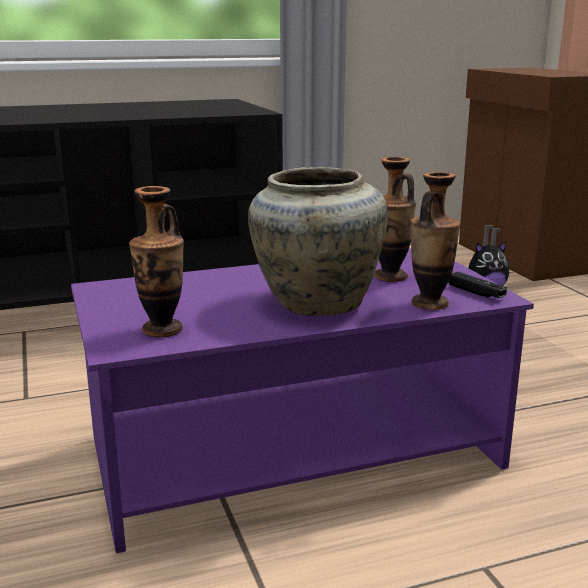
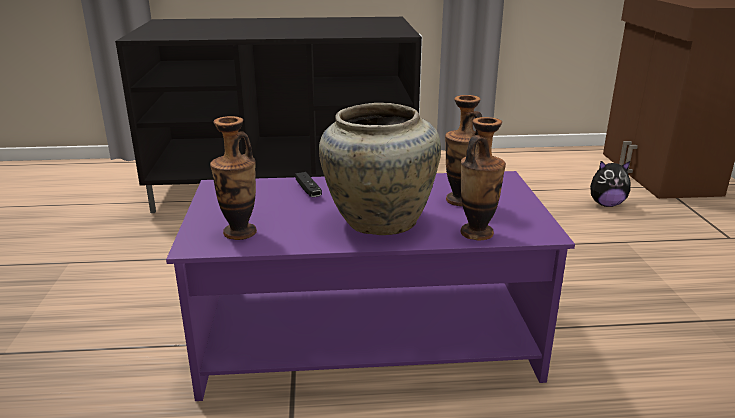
camera: 15 degrees right, 5 degrees up
black game controller [448,272,507,298] -> black game controller moved to [295,172,322,197]

